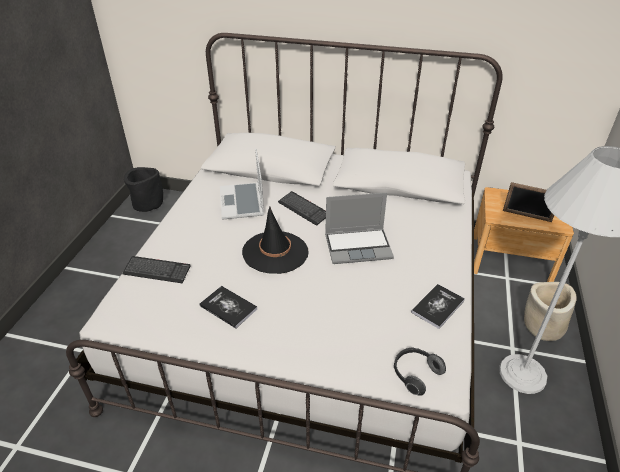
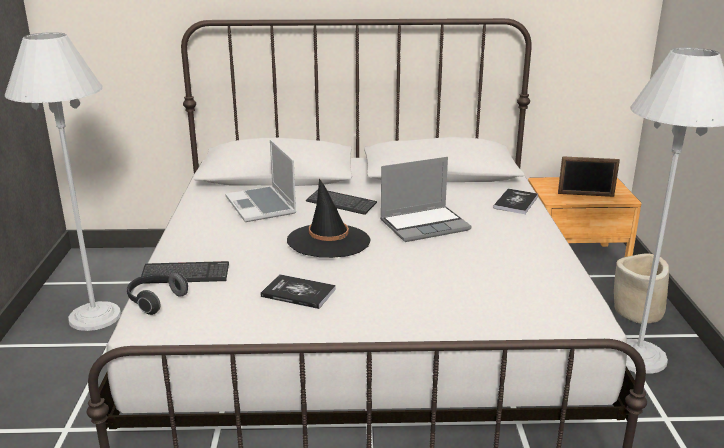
camera: 15 degrees left, 15 degrees down
black planter [124,167,163,212] -> none
headphones [394,347,446,396] -> headphones moved to [127,272,188,315]
book [411,284,465,329] -> book moved to [493,188,538,214]
none -> white floor lamp [5,32,121,331]

